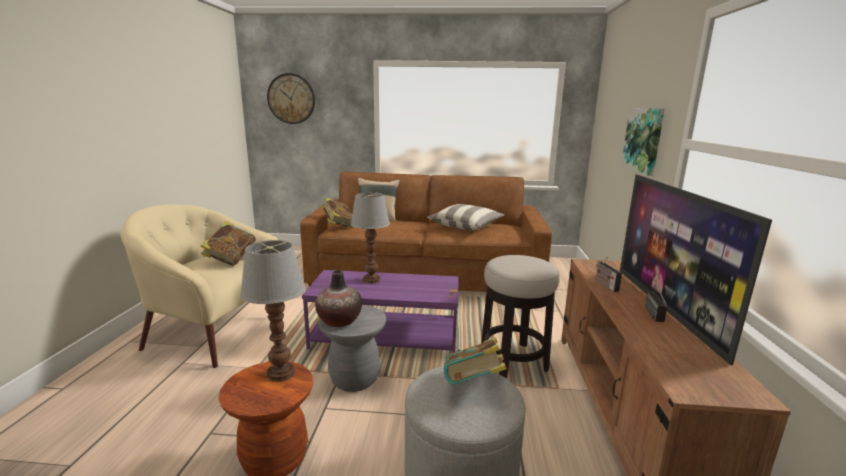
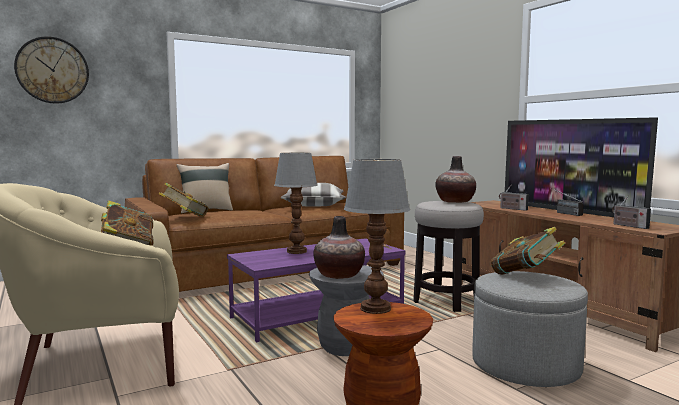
camera: 35 degrees left, 10 degrees down
picture [621,108,665,176] -> none
none -> vase [435,156,476,203]
none -> radio [612,195,651,229]

